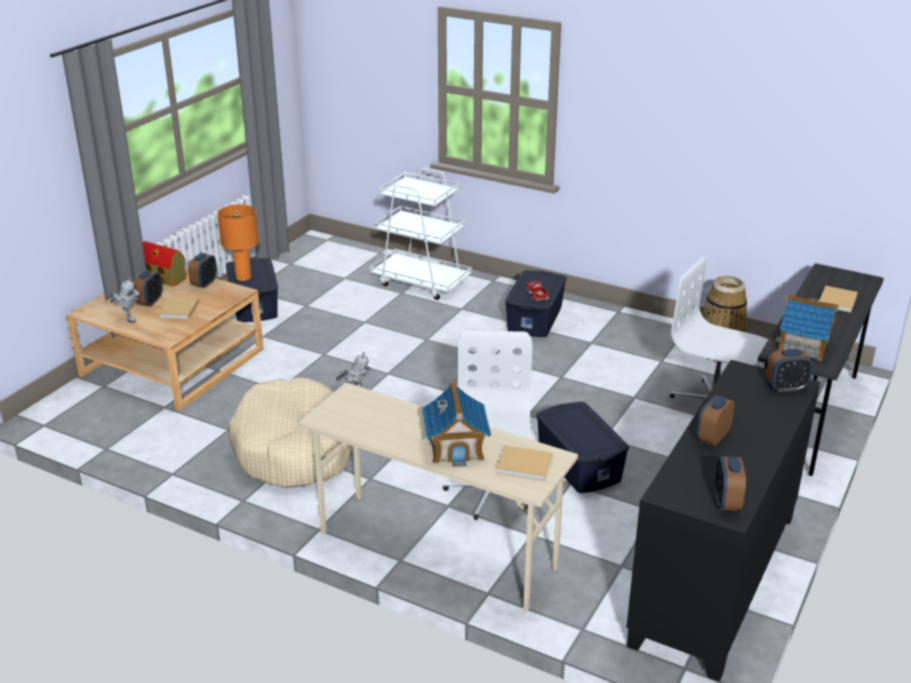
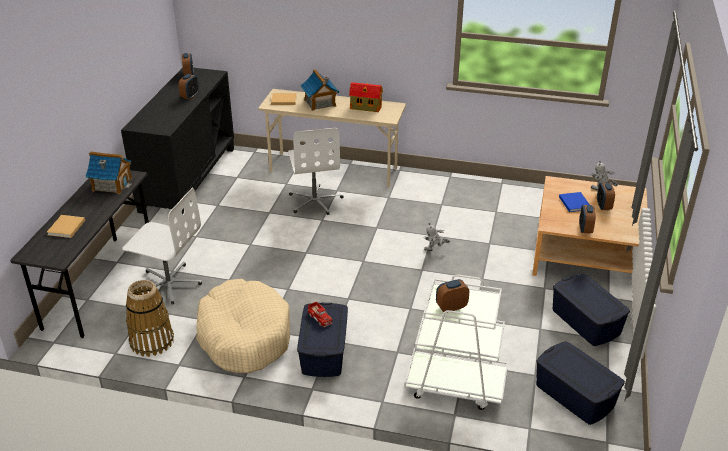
camera: 165 degrees right, 5 degrees up
toy house [143,241,187,287] -> toy house moved to [349,82,383,112]
beige book [159,297,199,319] -> blue book [559,192,590,212]
orange table lamp [217,204,259,281] -> none
beige dog bed [229,377,353,488] -> beige dog bed moved to [196,279,290,373]
blue storage box [536,402,629,493] -> blue storage box moved to [536,341,625,425]
alarm clock [766,349,813,392] -> alarm clock moved to [436,279,469,313]

